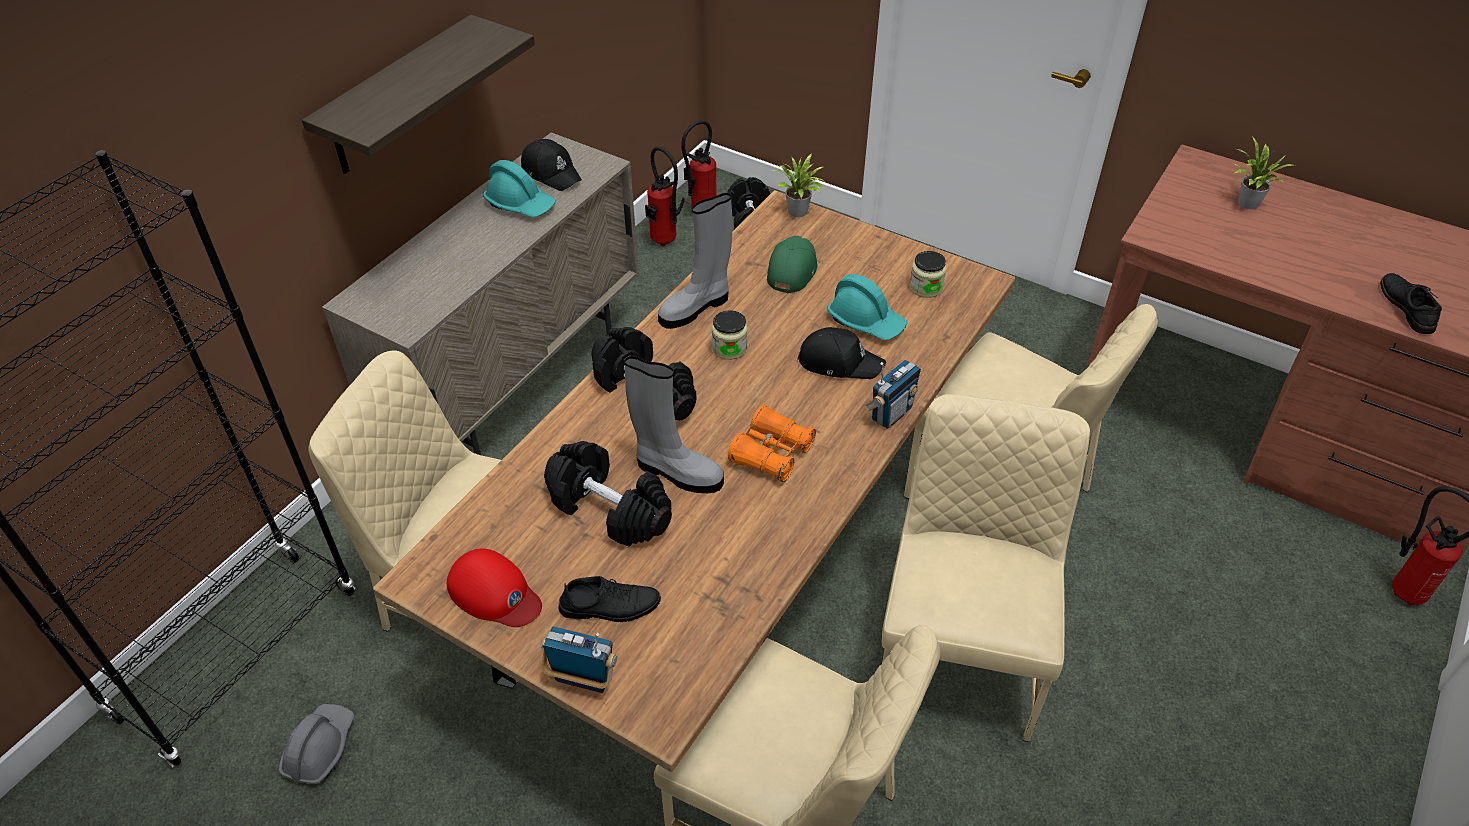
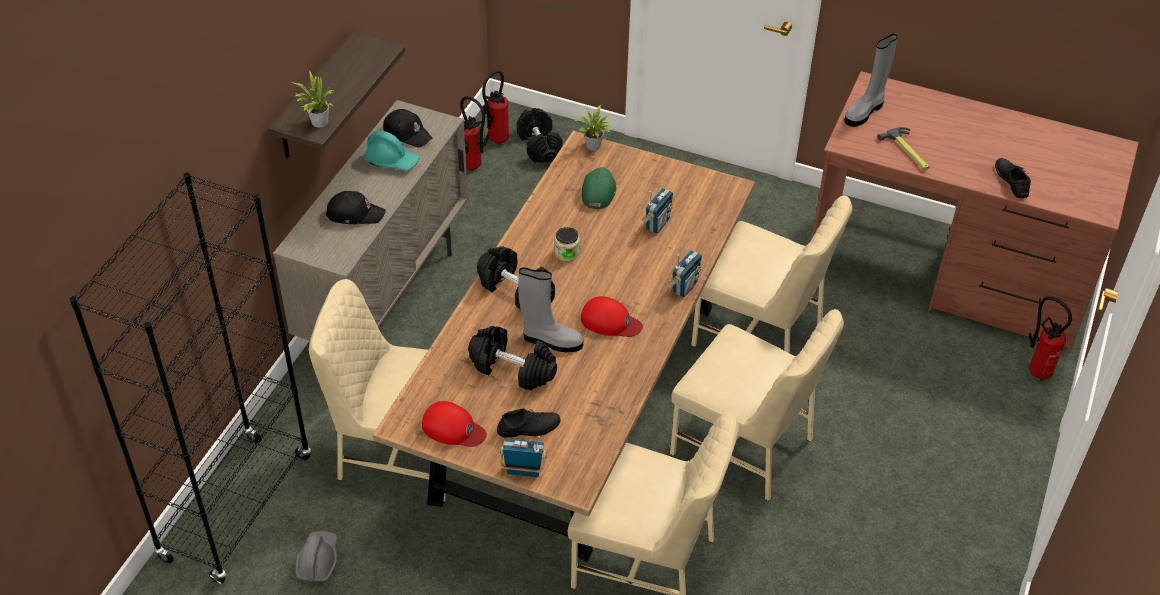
camera: 10 degrees left, 0 degrees up
grey boot [658,193,733,329] -> grey boot moved to [844,34,898,127]
orange binoculars [728,405,816,482] -> red cap [581,296,643,337]
black cap [798,327,886,379] -> black cap moved to [326,191,386,224]
turquoise hard hat [827,274,907,340] -> radio [641,188,673,234]
beige chair [882,394,1090,742] -> beige chair turned 120 degrees clockwise [670,309,844,501]
jar [910,251,946,298] -> none
potted plant [1234,137,1293,209] -> potted plant moved to [291,70,333,127]
none -> hammer [878,127,930,170]

